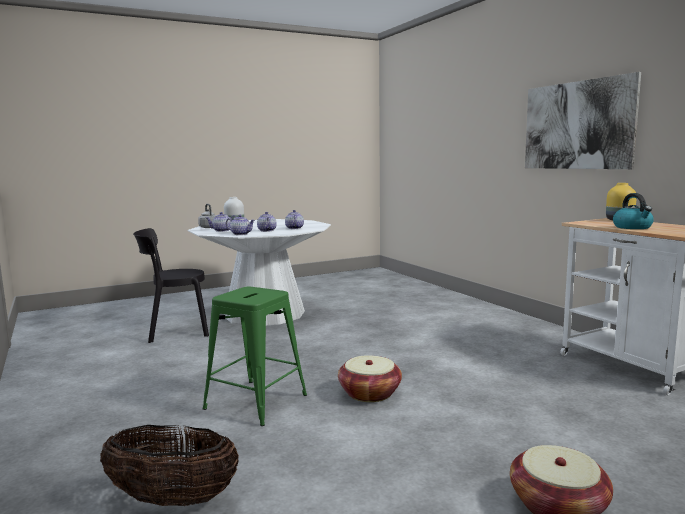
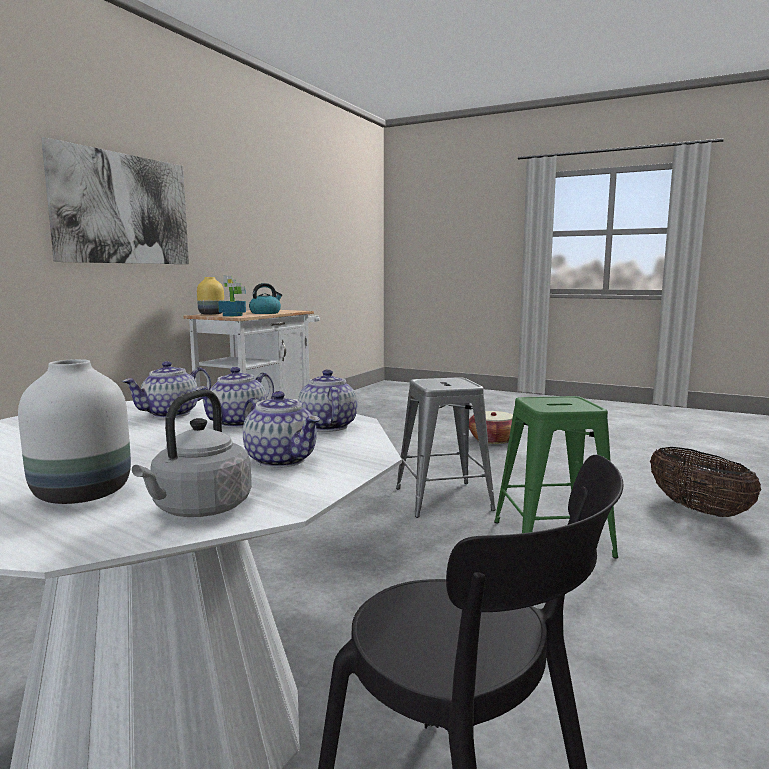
camera: 125 degrees left, 0 degrees up
basket [338,355,402,402] -> grey stool [396,377,496,518]
none -> potted plant [218,276,246,316]

